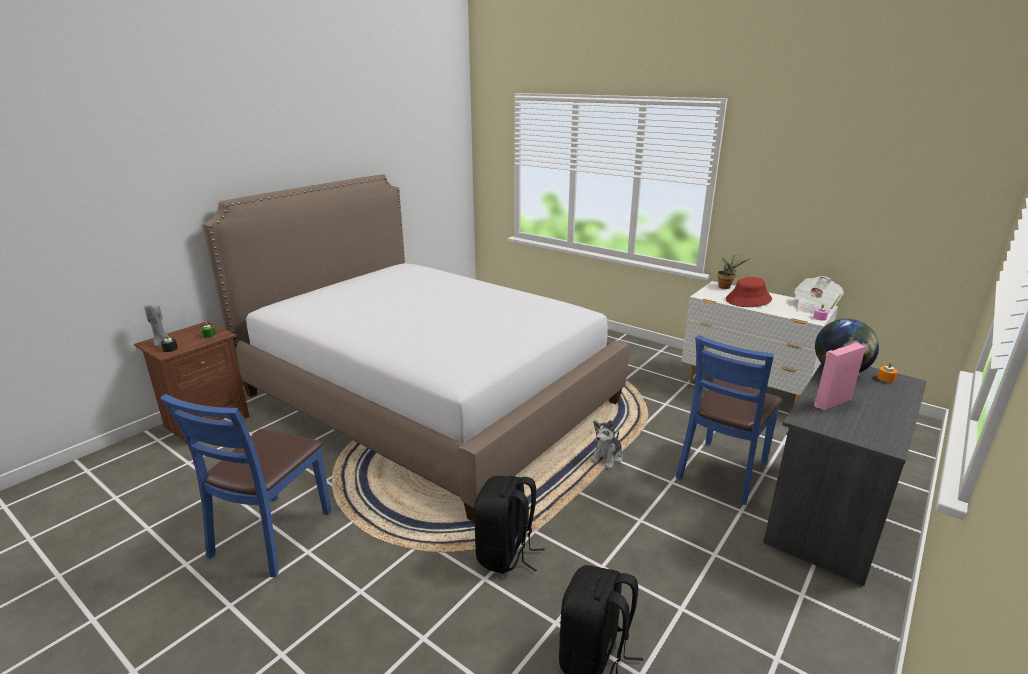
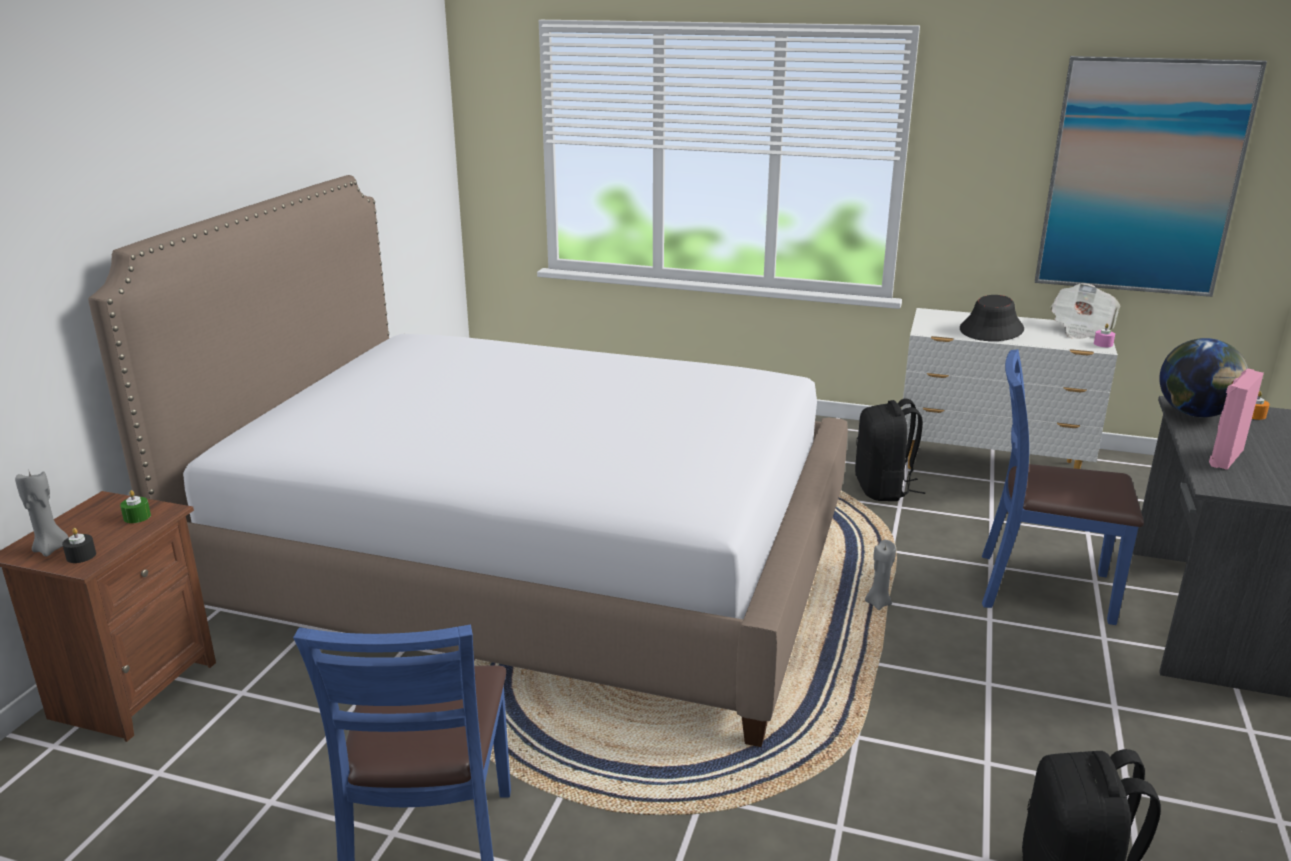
camera: 20 degrees left, 0 degrees up
black backpack [474,476,545,574] -> black backpack moved to [855,399,925,501]
plush toy [591,420,623,469] -> grey candle [865,540,896,610]
blue chair [676,335,782,505] -> blue chair turned 90 degrees clockwise [982,349,1144,625]
potted plant [717,256,751,289] -> none
red hat [726,277,772,307] -> black hat [960,295,1024,341]
none -> picture [1035,56,1267,297]

